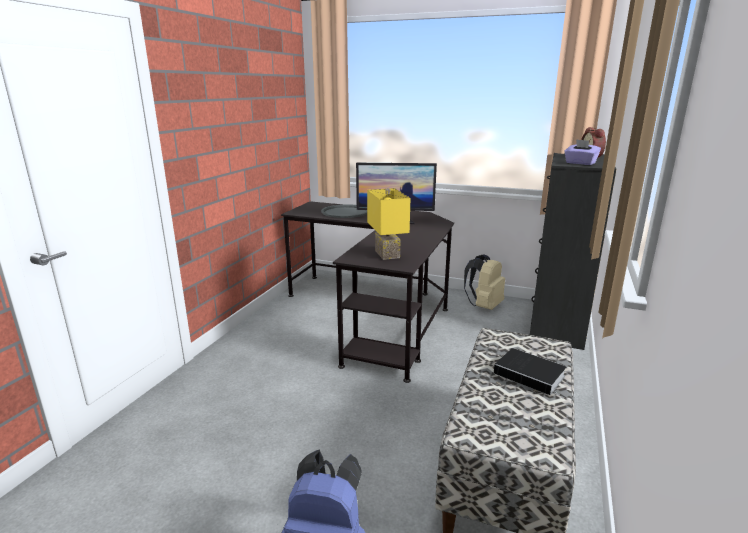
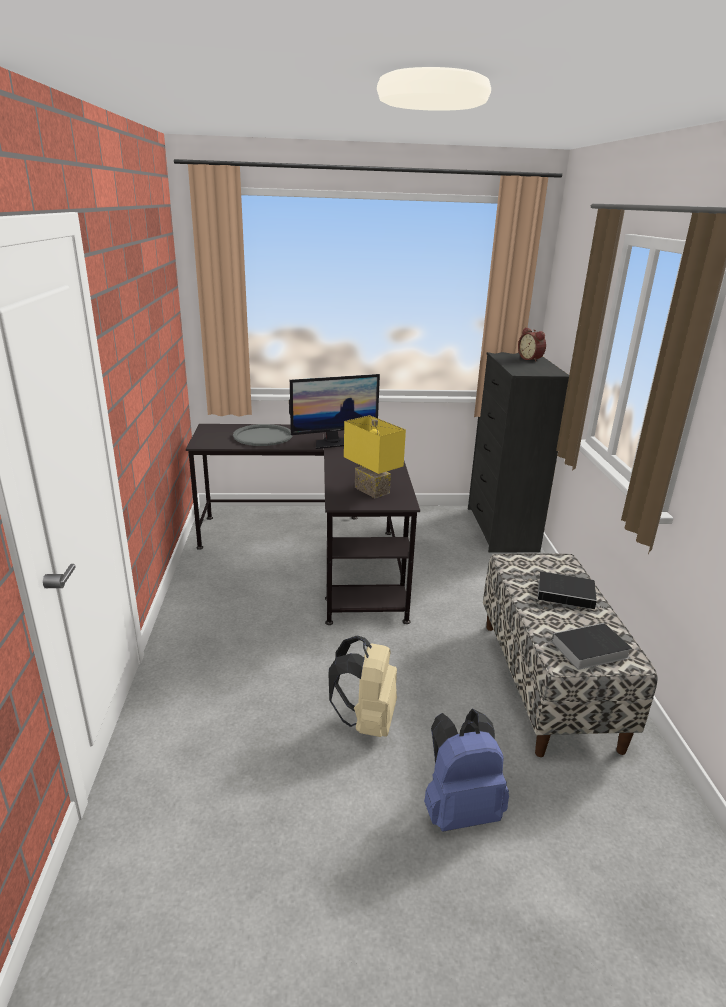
camera: 25 degrees left, 5 degrees up
beige backpack [464,254,505,310] -> beige backpack moved to [329,635,397,737]
purple tissue box [564,139,601,165] -> none
none -> book [543,623,632,670]

